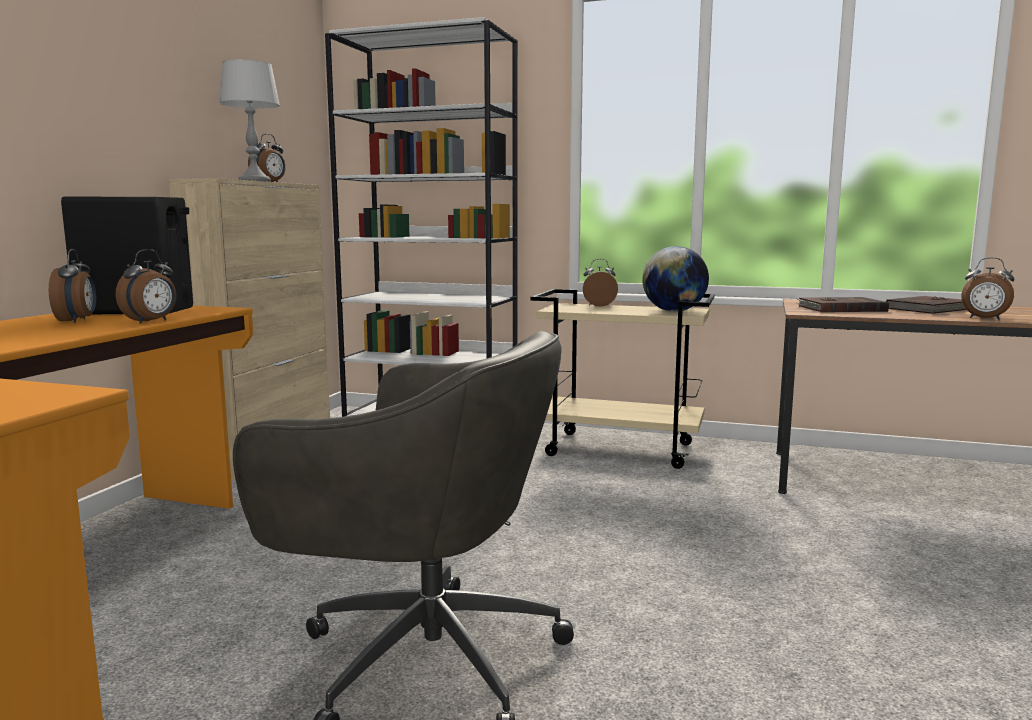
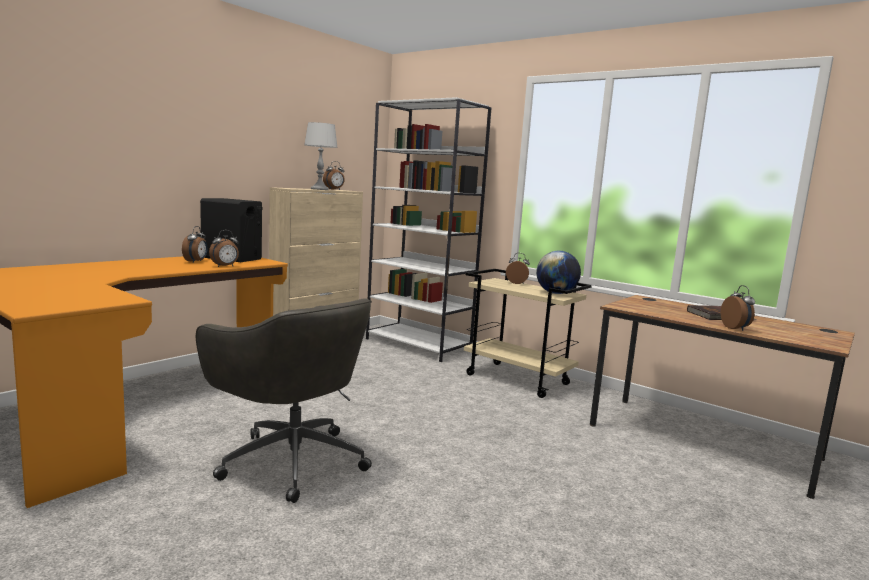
camera: 20 degrees right, 0 degrees up
brown book [797,297,889,312] -> none
alarm clock [961,257,1015,320] -> alarm clock turned 150 degrees counterclockwise [720,285,755,331]

